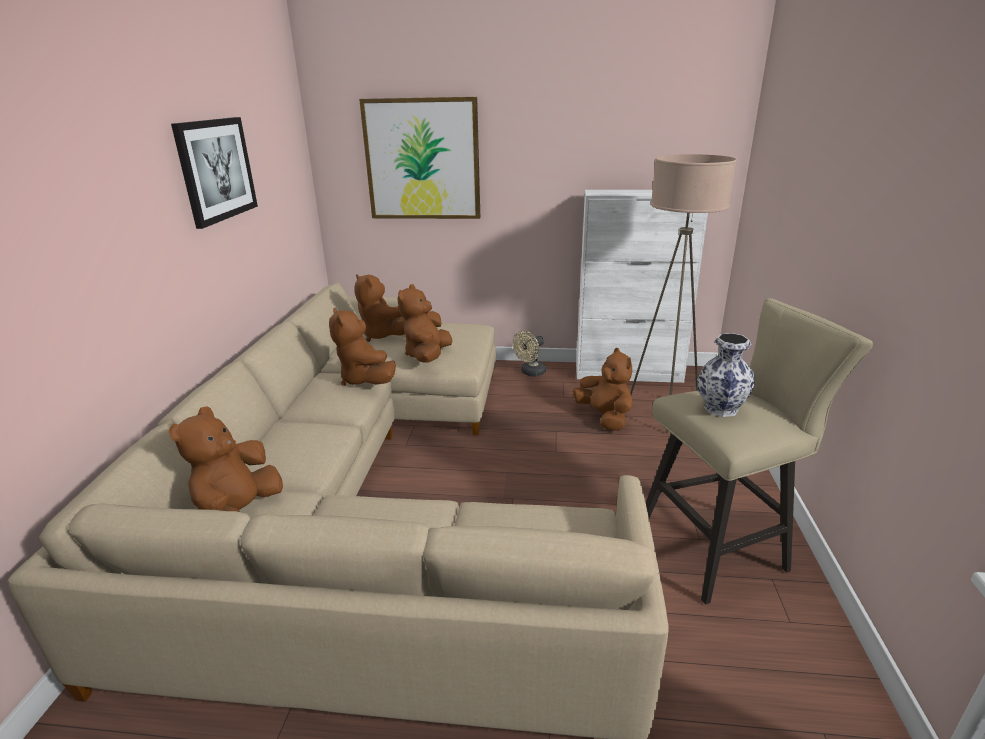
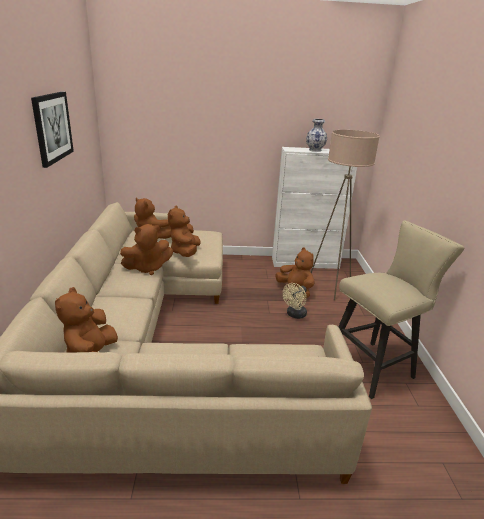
camera: 10 degrees left, 0 degrees up
brown plush toy [329,308,396,386] -> brown plush toy turned 75 degrees counterclockwise [120,224,173,275]
picture [359,97,480,219] -> none
beige fan [513,330,546,376] -> beige fan moved to [282,283,307,319]
vase [697,333,755,417] -> vase moved to [306,119,327,152]

